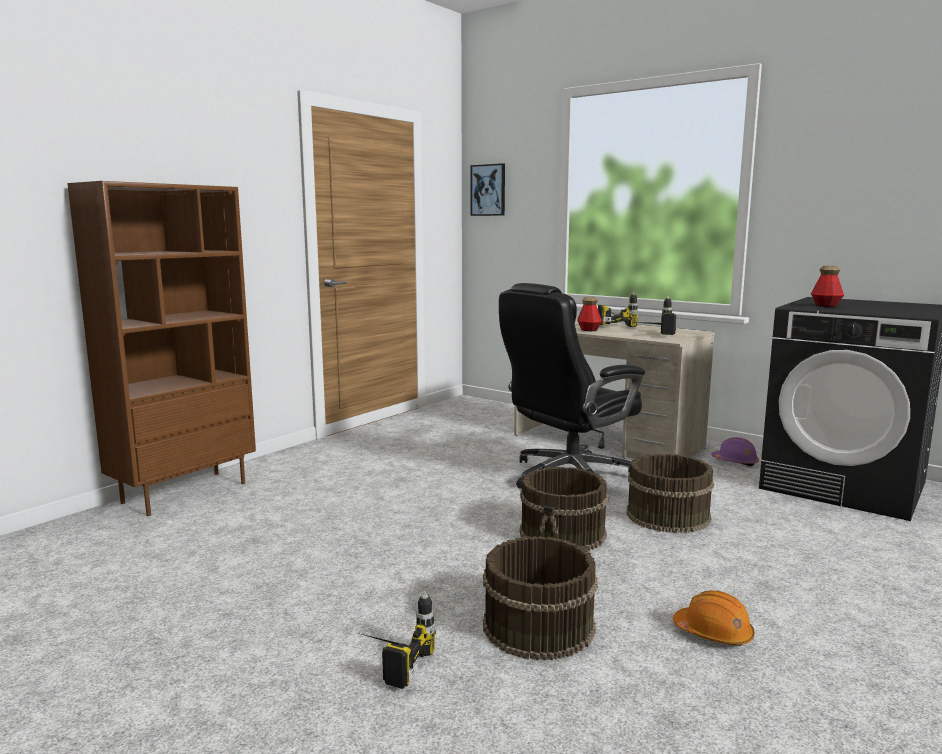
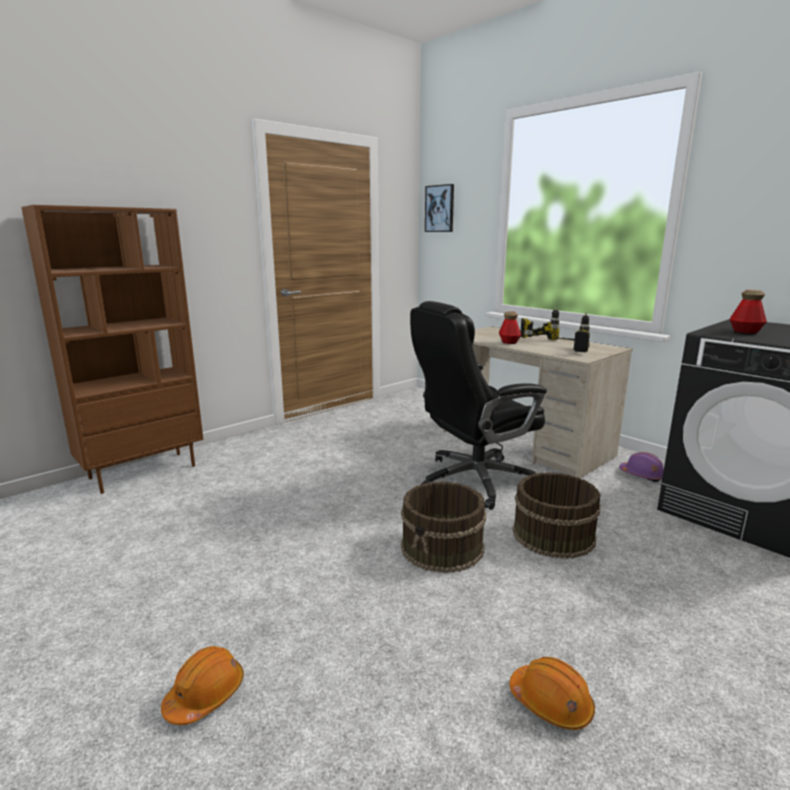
camera: 10 degrees right, 5 degrees up
power drill [358,591,436,689] -> orange hard hat [161,646,244,725]
brown bucket [483,536,598,660] -> none

